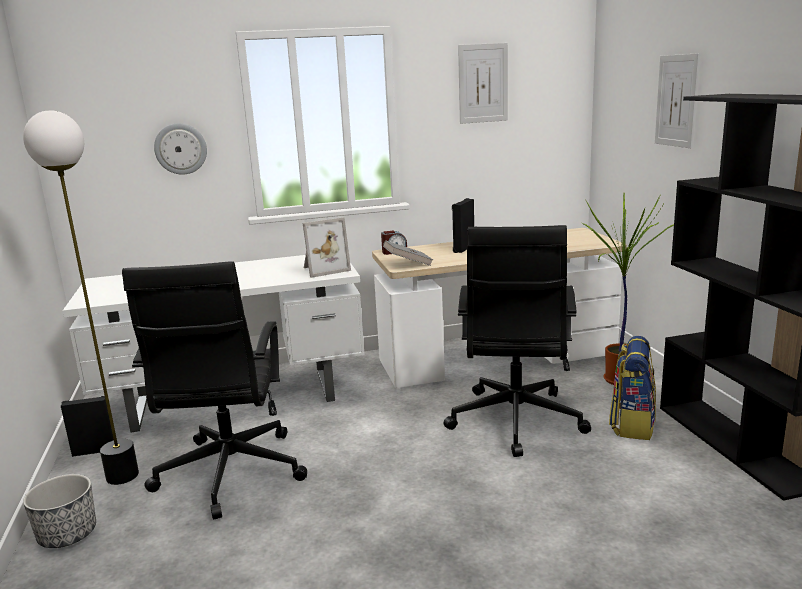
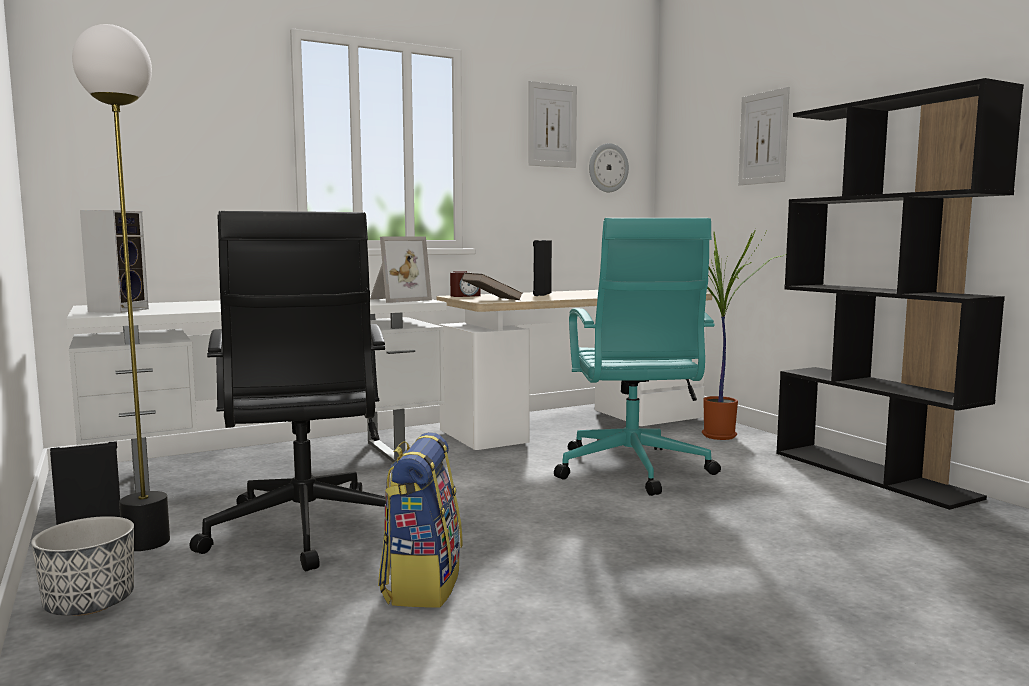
camera: 15 degrees left, 10 degrees down
wall clock [154,123,207,175] -> wall clock moved to [589,143,629,192]
grey book [383,240,433,266] -> brown book [462,273,523,300]
black office chair [444,225,591,457] -> turquoise office chair [554,218,721,496]
backpack [609,336,656,440] -> backpack moved to [378,432,462,607]
none -> speaker [80,210,149,313]

